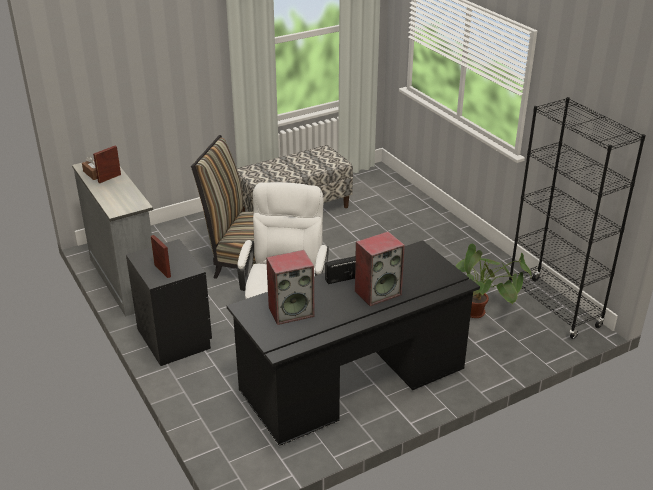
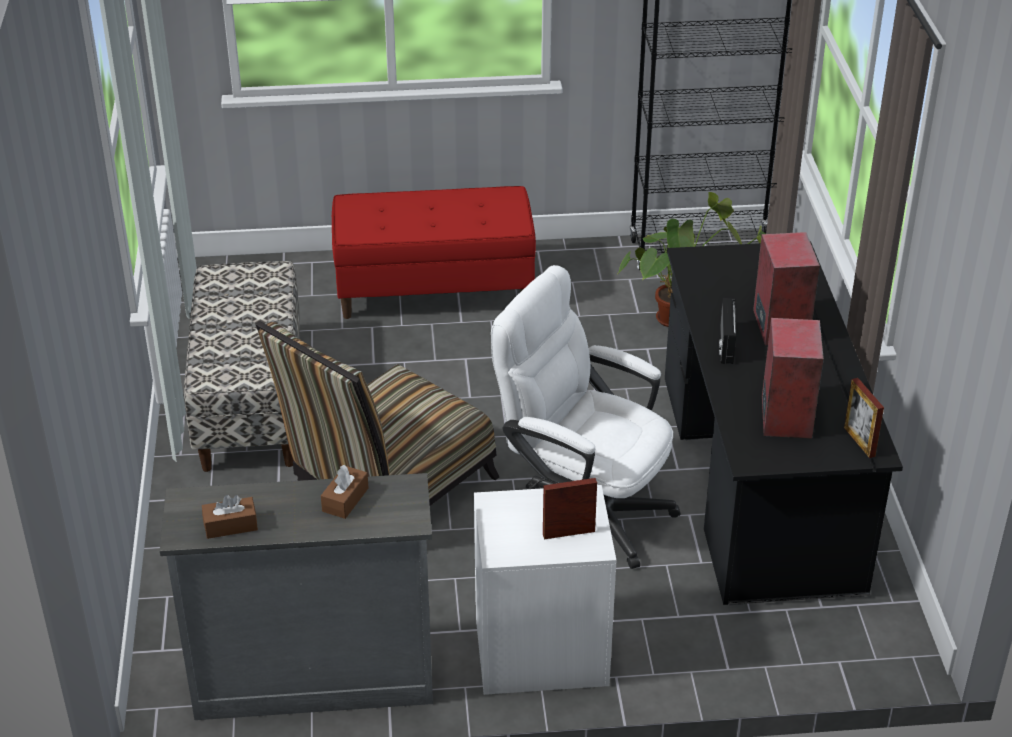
camera: 65 degrees left, 5 degrees up
picture frame [93,146,121,183] -> picture frame moved to [844,378,884,458]
black nightstand [126,239,212,366] -> white nightstand [474,485,616,695]
none -> brown tissue box [321,465,368,519]
none -> red bench [332,186,536,319]

